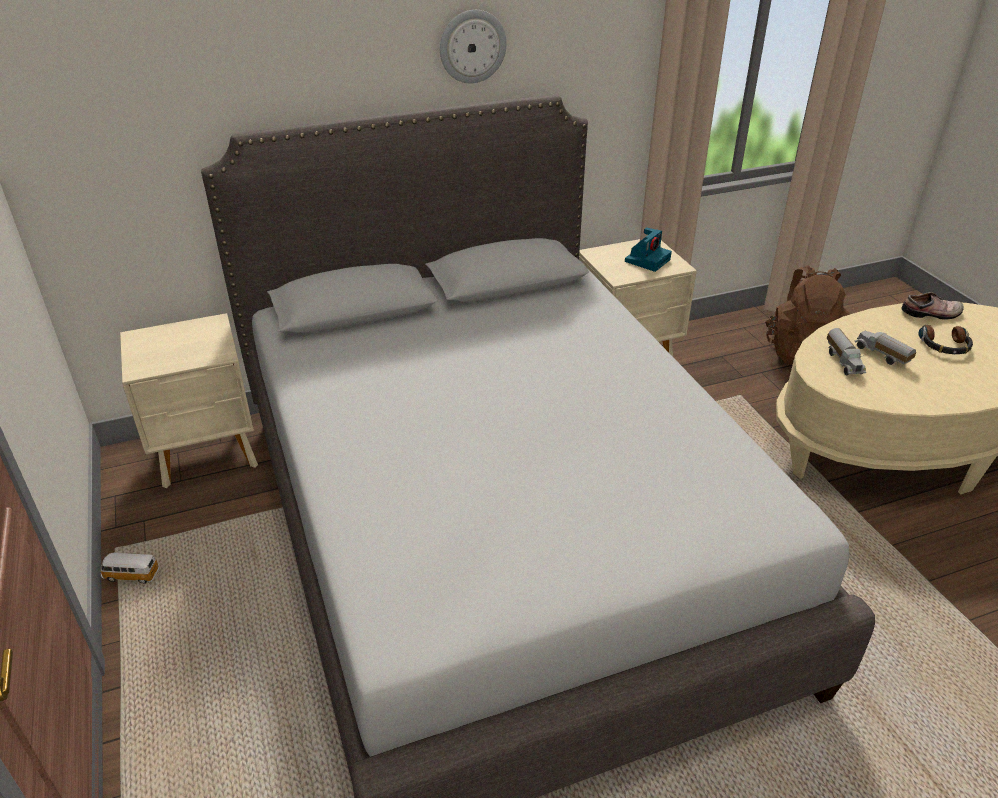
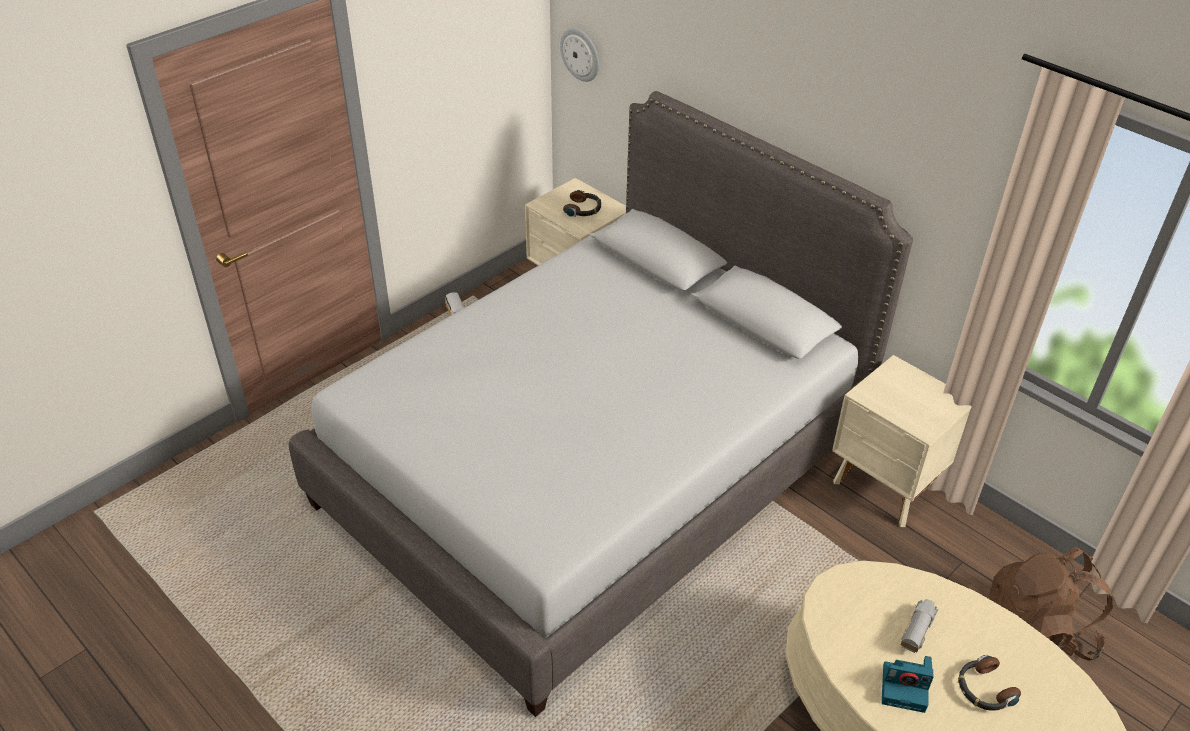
camera: 65 degrees right, 5 degrees up
wall clock [440,10,506,83] -> wall clock moved to [560,28,599,82]
camera [625,227,672,272] -> camera moved to [882,656,934,713]
toy truck [826,328,866,375] -> none
shoe [901,292,964,319] -> none
none -> headphones [563,190,601,217]

